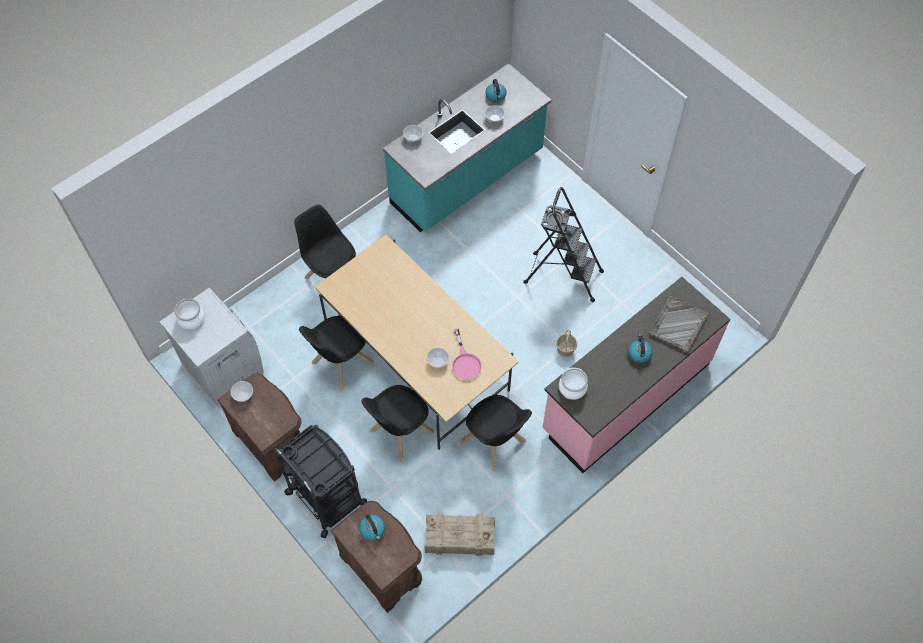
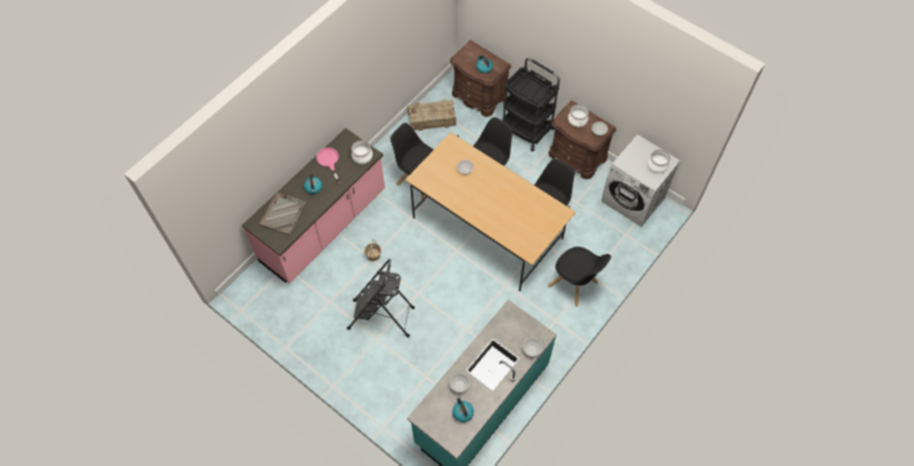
camera: 170 degrees right, 0 degrees up
pink frying pan [452,329,482,380] -> pink frying pan moved to [316,147,341,183]
none -> cooking pot [568,104,589,127]

